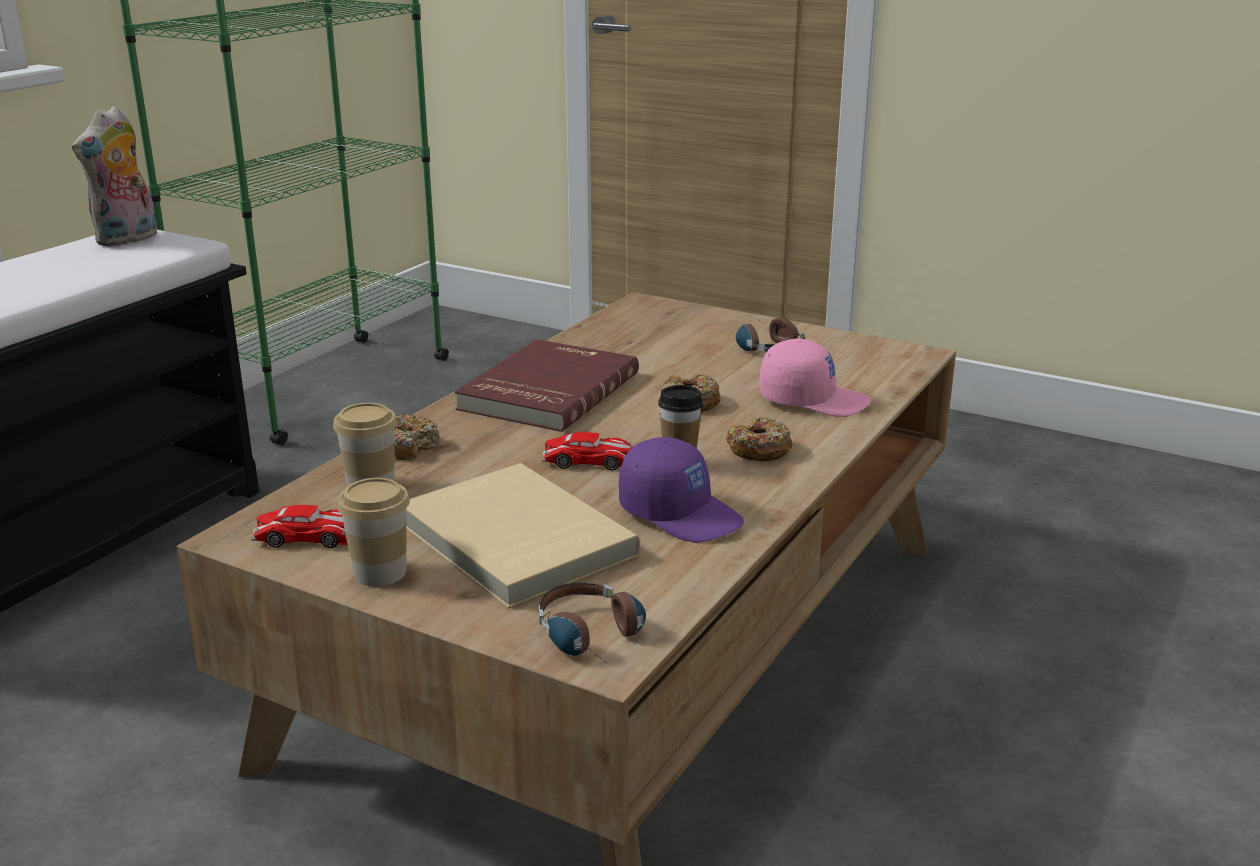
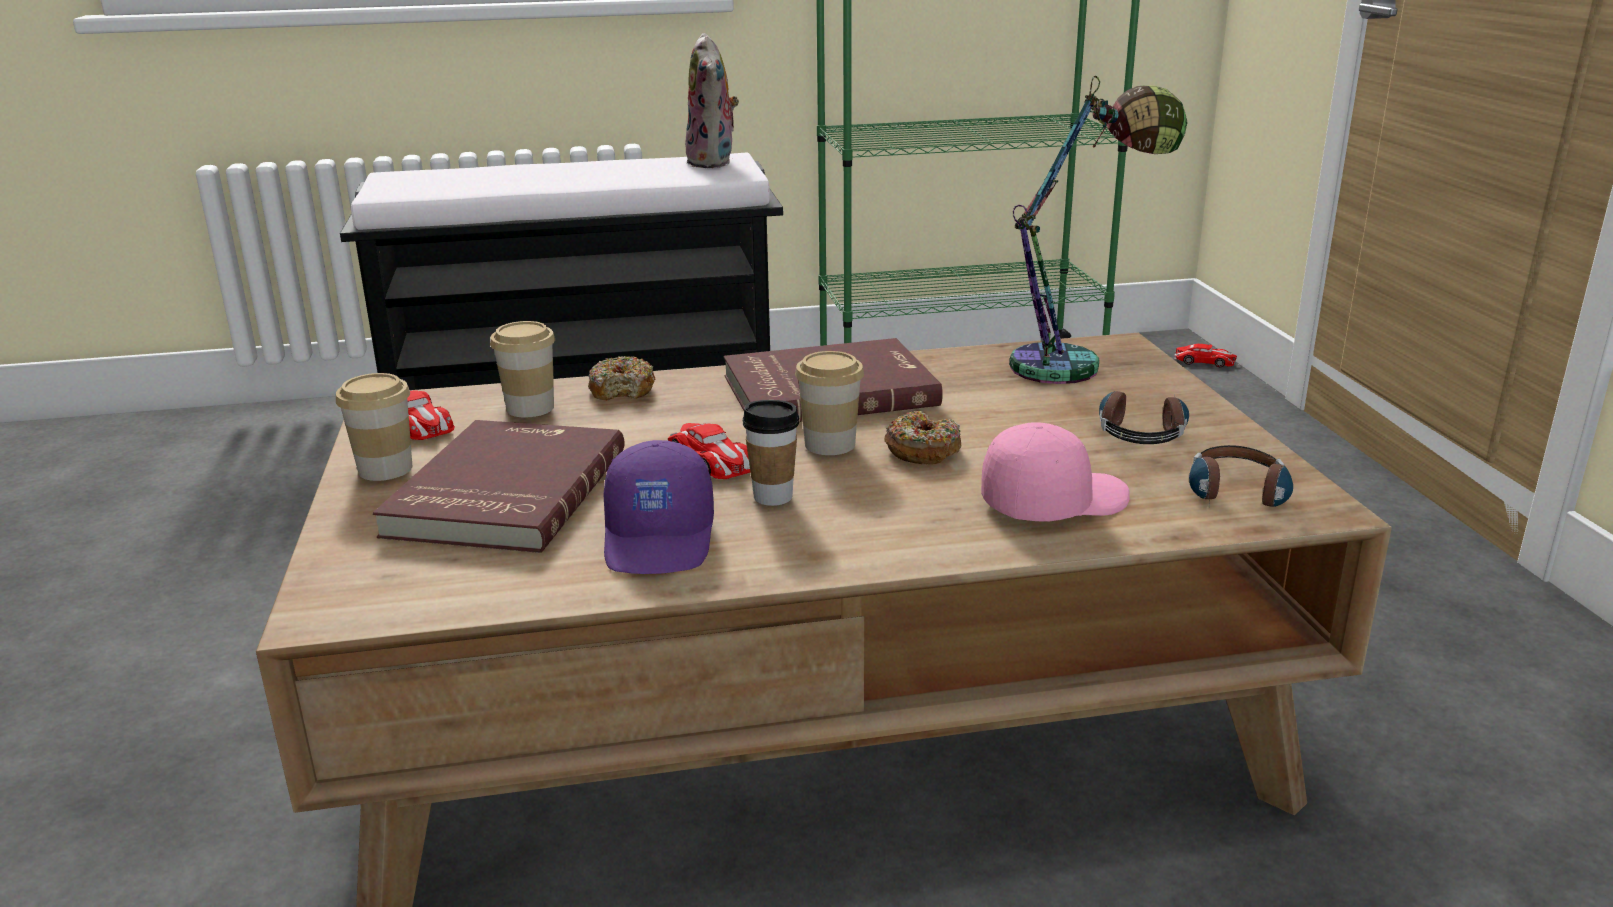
camera: 50 degrees right, 0 degrees up
plush toy [72,106,157,247] -> plush toy turned 90 degrees counterclockwise [685,33,739,168]
beige book [406,463,641,608] -> red book [373,420,625,553]
headphones [539,583,646,667] -> headphones moved to [1189,445,1293,507]
donut [726,417,793,461] -> none
pink cap [760,339,871,417] -> pink cap turned 90 degrees counterclockwise [981,422,1130,521]
none -> cup [795,351,864,455]
none -> table lamp [1009,76,1188,384]
none -> toy car [1174,344,1237,367]

